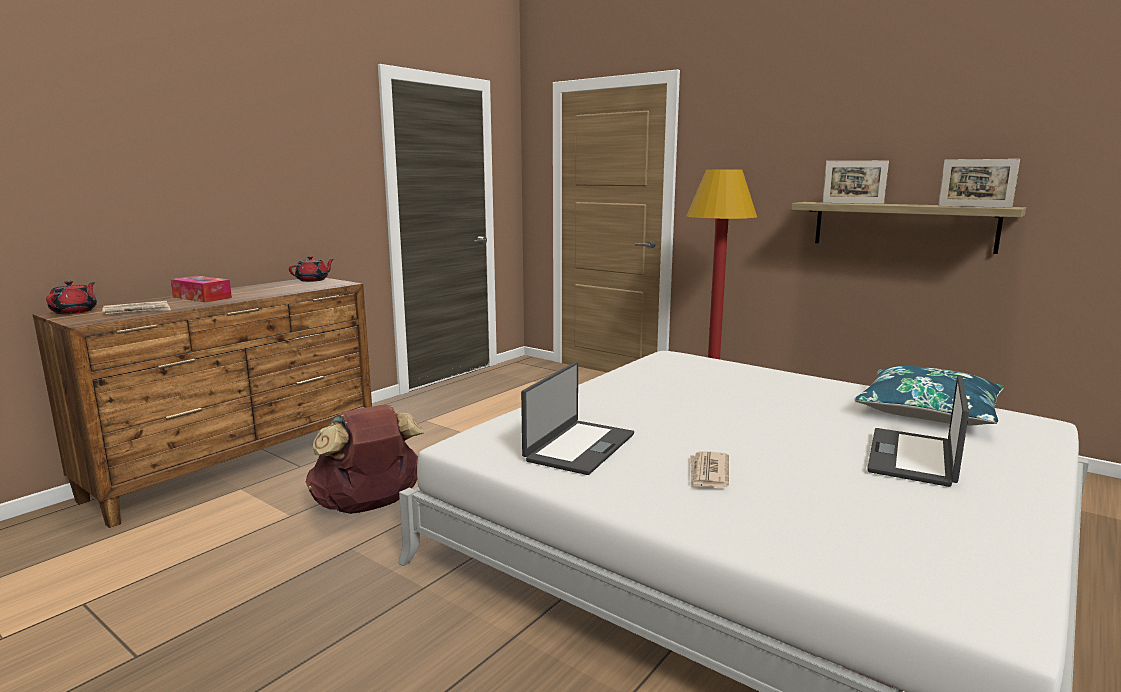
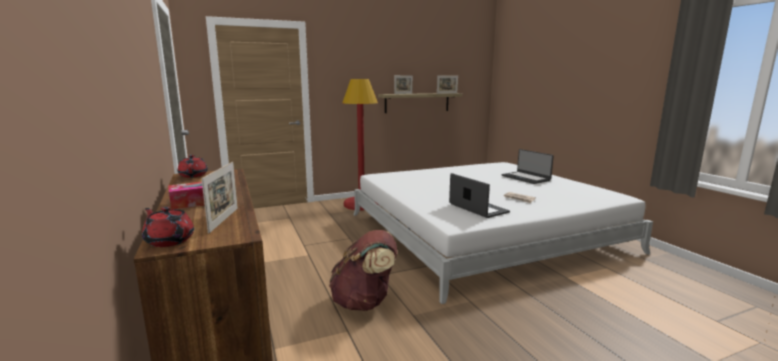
camera: 60 degrees left, 0 degrees up
newspaper [102,301,171,314] -> picture frame [201,162,238,233]
blue pillow [854,366,1004,426] -> none

